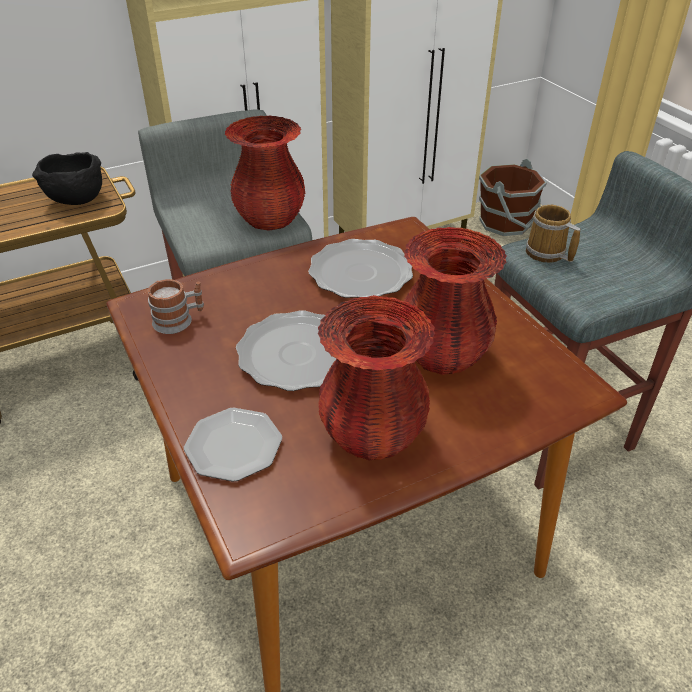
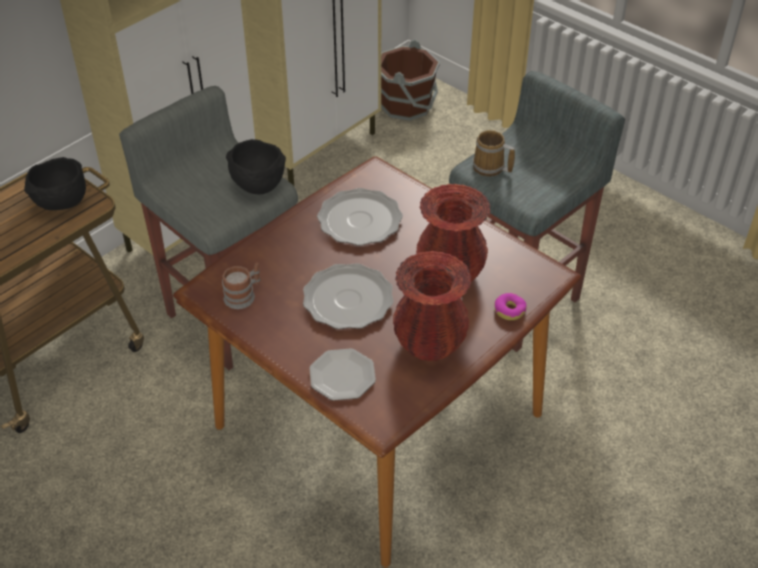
camera: 20 degrees left, 5 degrees up
red vase [225,116,306,231] -> black bowl [226,139,286,194]
none -> donut [494,293,526,320]

